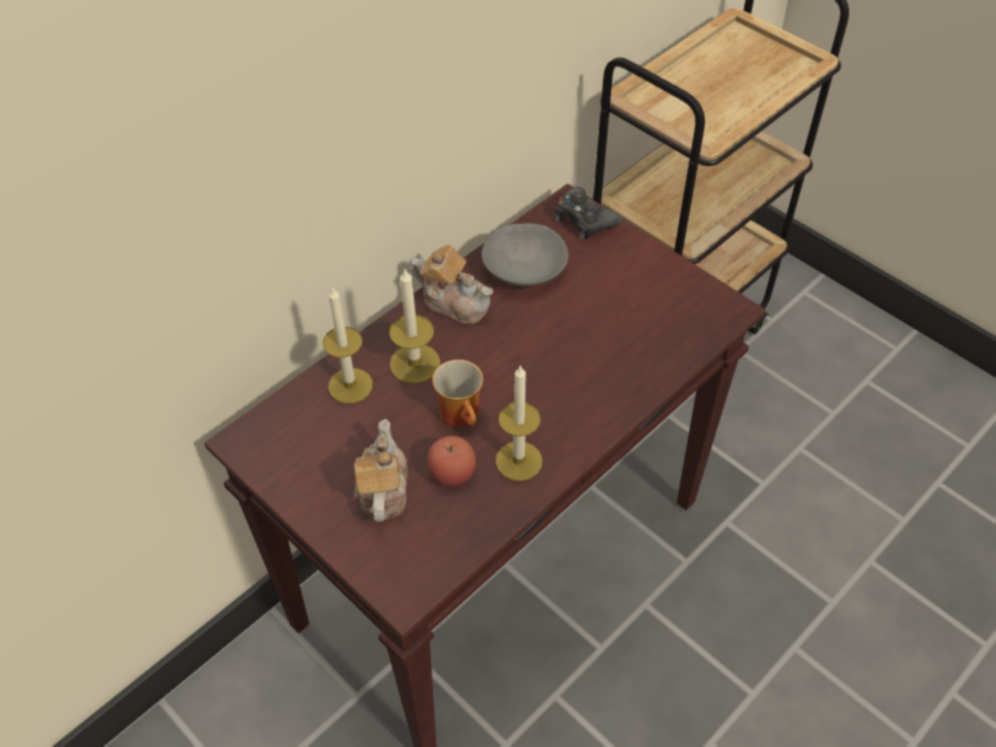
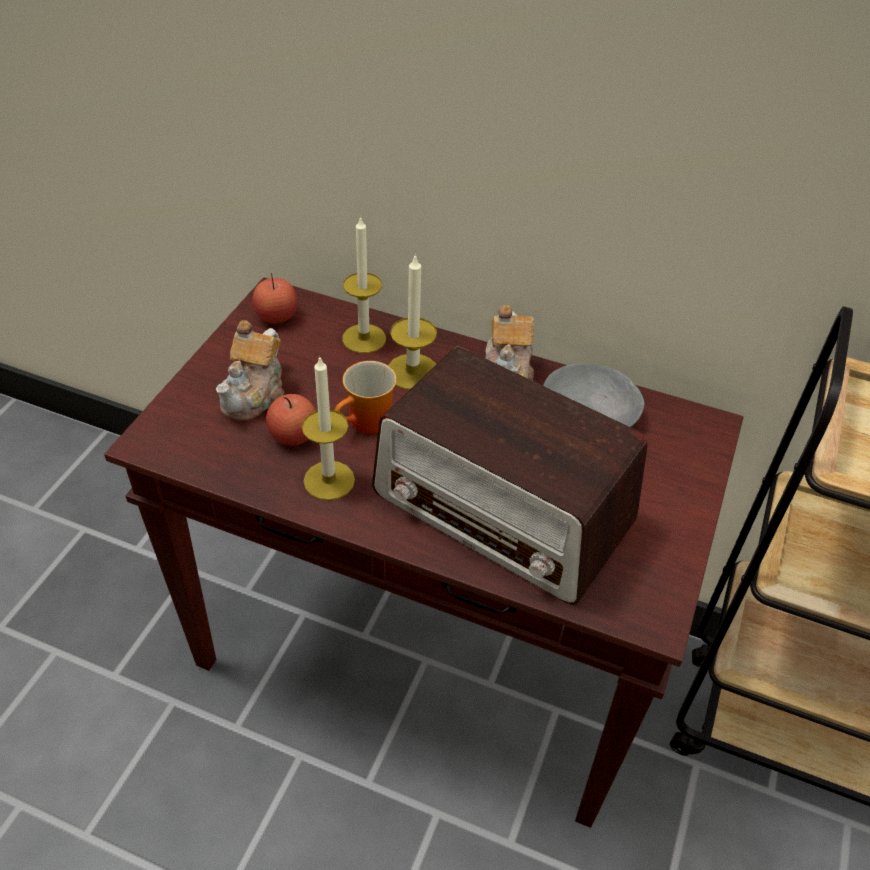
camera: 65 degrees right, 5 degrees down
teapot [354,419,408,522] -> teapot turned 135 degrees clockwise [216,321,284,421]
black game controller [555,187,622,239] -> none
none -> apple [253,273,297,323]
none -> radio [372,346,647,605]

